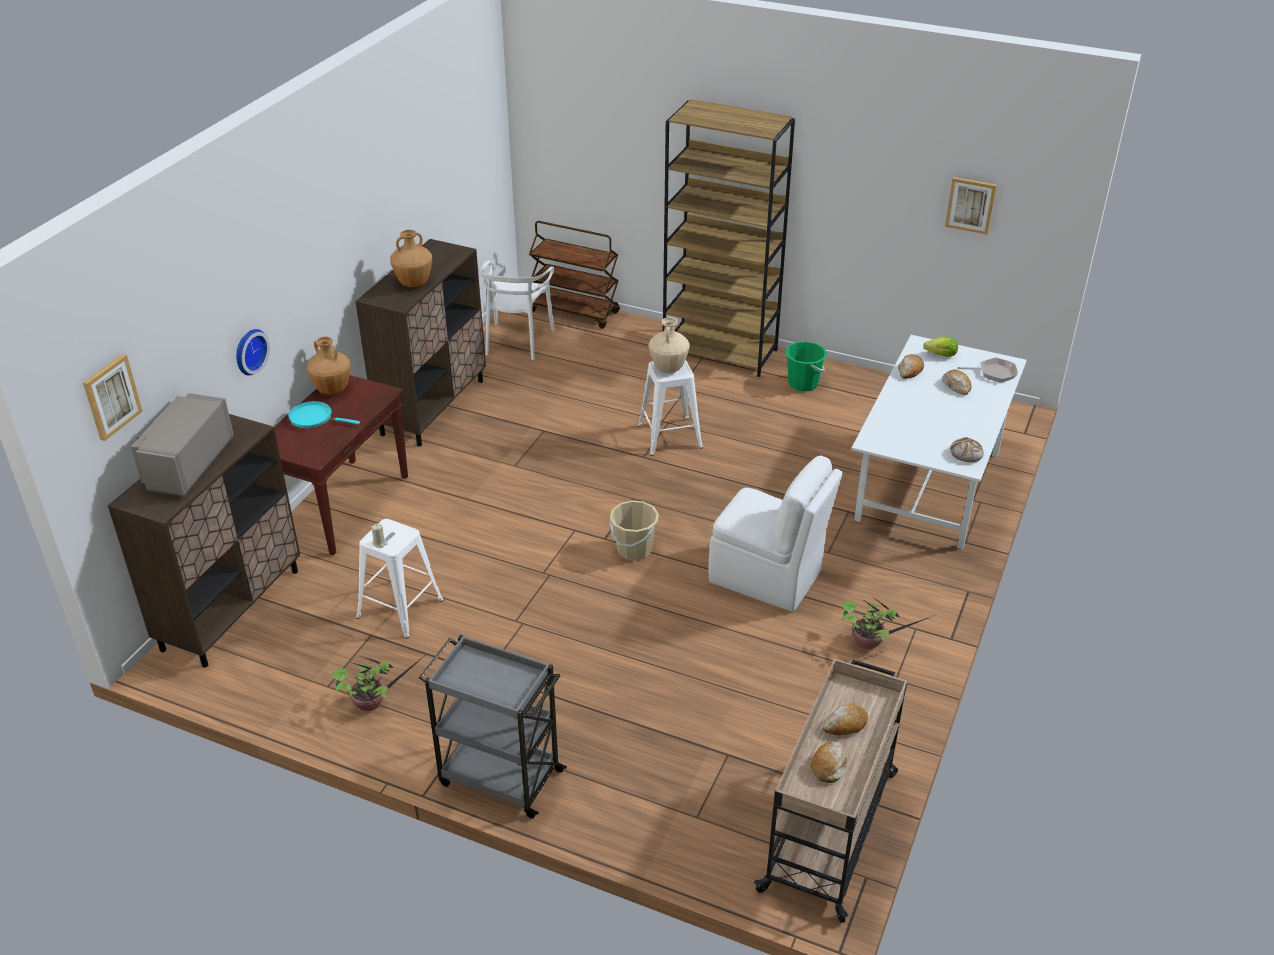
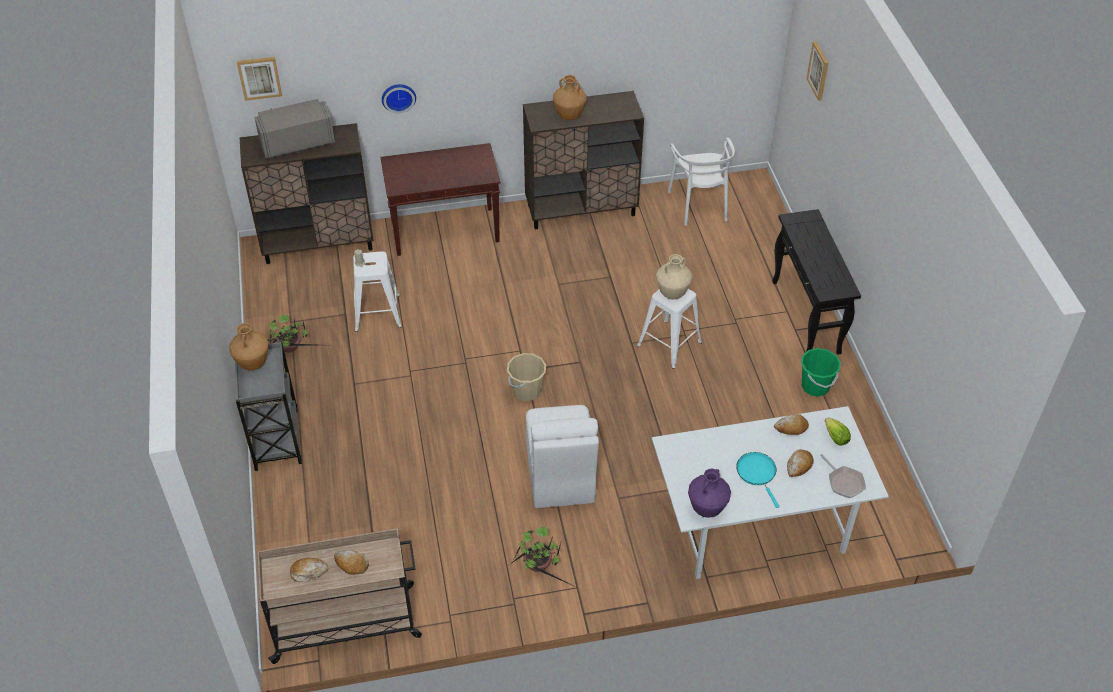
camera: 55 degrees right, 10 degrees up
turquoise frying pan [288,401,360,428] -> turquoise frying pan moved to [736,452,780,508]
brown vase [306,336,351,395] -> brown vase moved to [229,323,269,370]
white chair [480,261,555,360] -> white chair turned 75 degrees counterclockwise [668,138,735,226]
brown cart [529,221,620,329] -> none
brown bookcase [663,99,795,377] -> black console table [772,209,861,355]
picture [945,177,997,235] -> picture moved to [806,41,828,101]
bread [950,437,984,462] -> purple vase [688,468,731,518]

